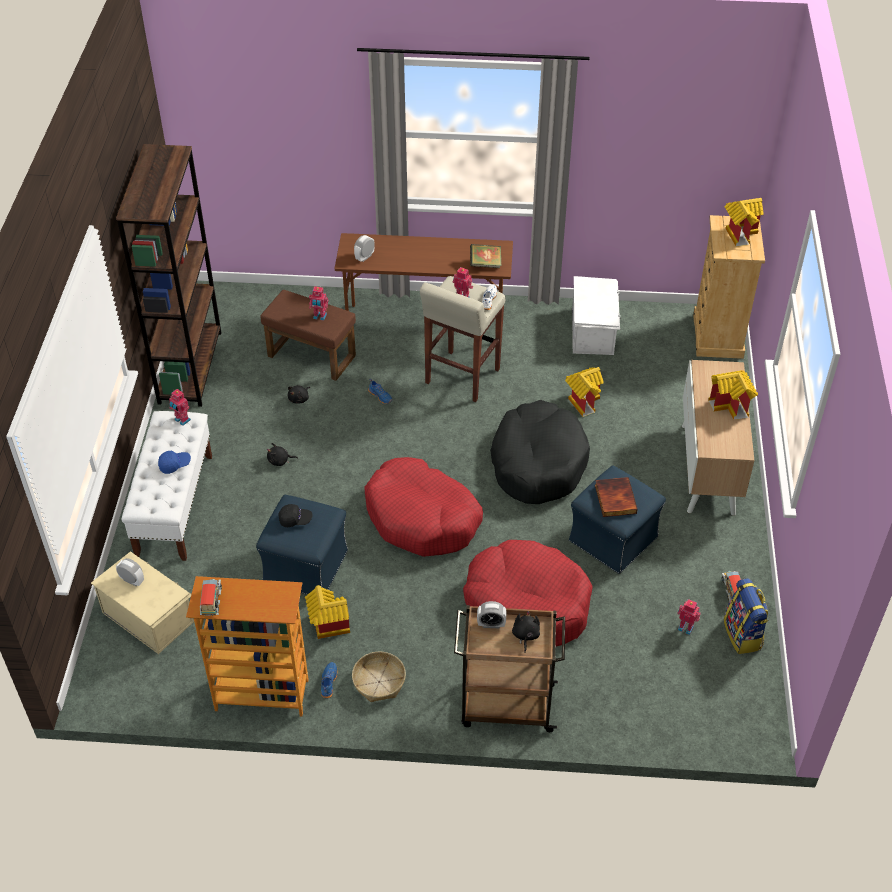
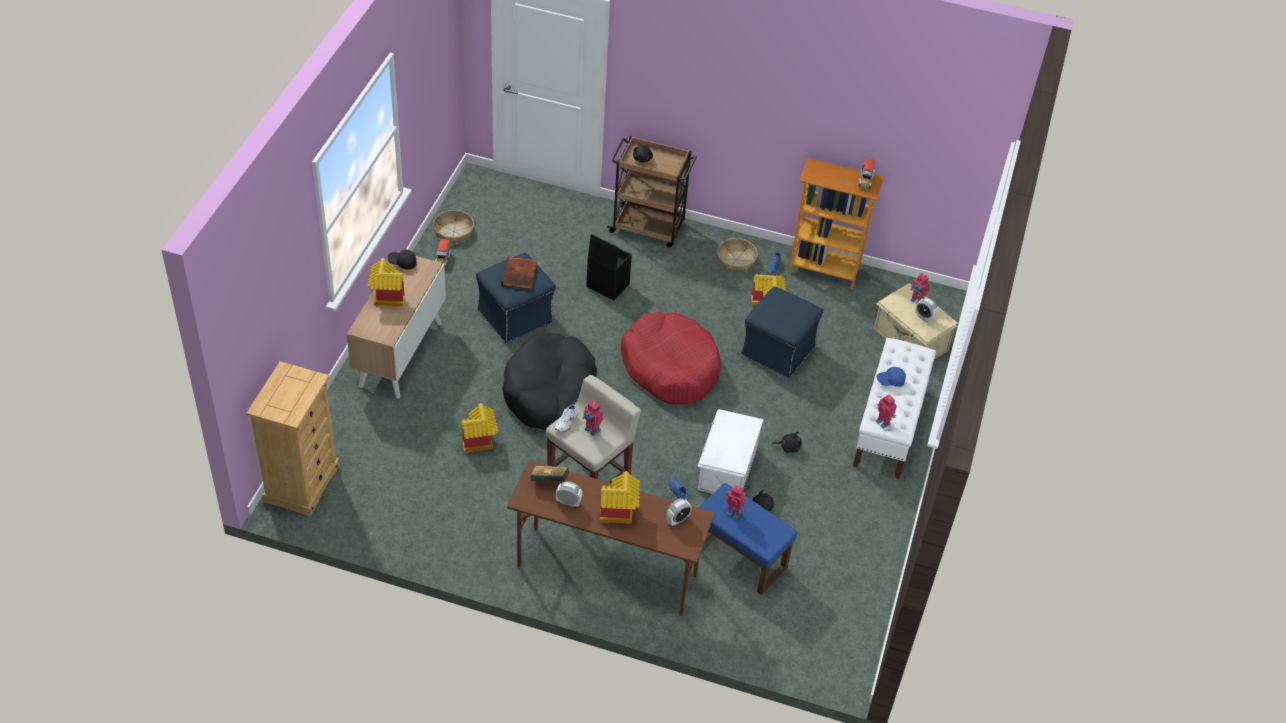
camera: 170 degrees left, 0 degrees up
brown bookcase [116,144,222,407] -> none
brown ottoman [260,290,356,381] -> blue ottoman [699,483,798,595]
black cap [278,504,313,527] -> black cap moved to [388,249,416,269]
red dog bed [463,540,593,647] -> black storage box [586,234,632,300]
alarm clock [477,601,507,629] -> alarm clock moved to [556,481,583,507]
white storage box [572,276,621,355] -> white storage box moved to [697,409,764,494]
toy robot [678,599,701,635] -> toy robot moved to [910,273,930,304]
toy house [724,198,764,247] -> toy house moved to [600,471,640,524]
backpack [724,578,768,654] -> basket [433,210,474,244]

